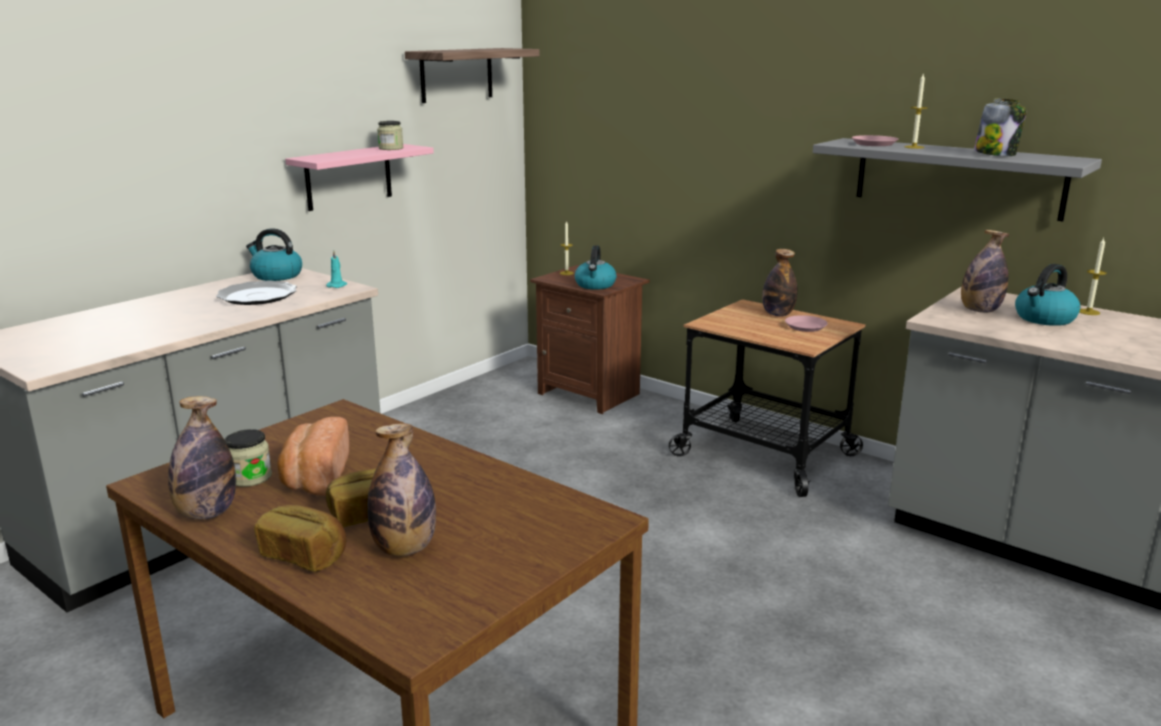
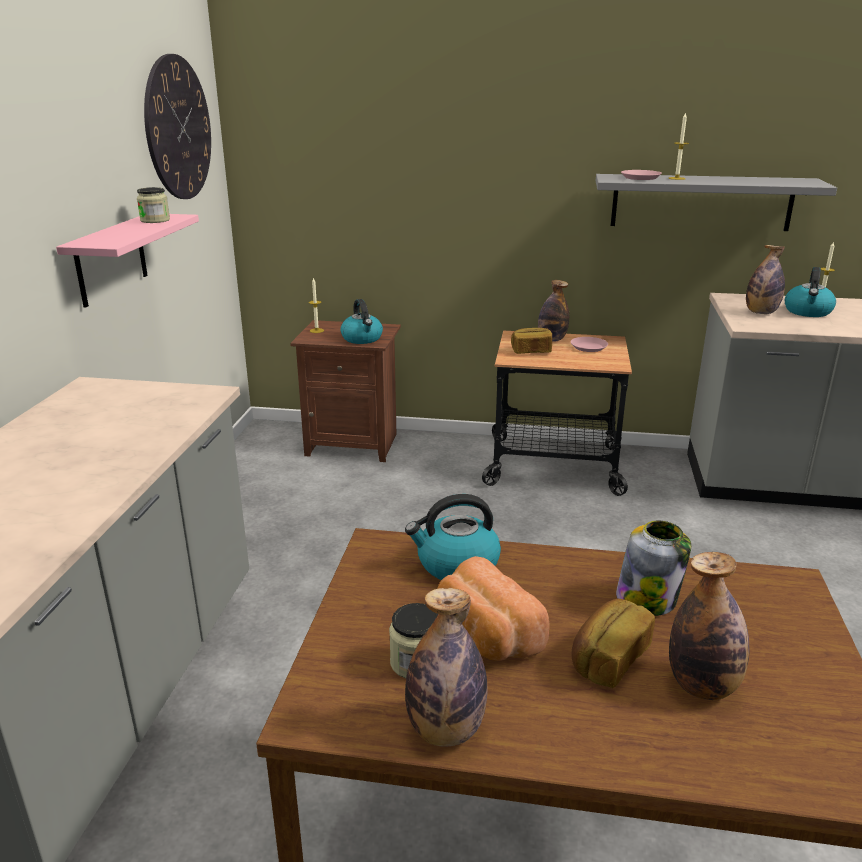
camera: 30 degrees left, 5 degrees up
plate [216,280,297,305] -> none
kettle [246,228,302,281] -> kettle moved to [405,494,501,580]
bread [254,505,346,572] -> bread moved to [511,328,552,354]
turquoise candle [326,251,347,288] -> none
shelf [405,48,540,103] -> wall clock [144,54,211,199]
jar [974,98,1026,156] -> jar moved to [616,521,691,616]

